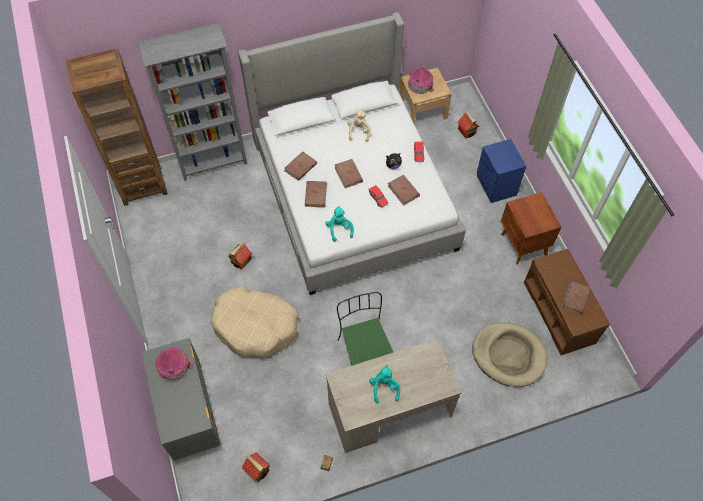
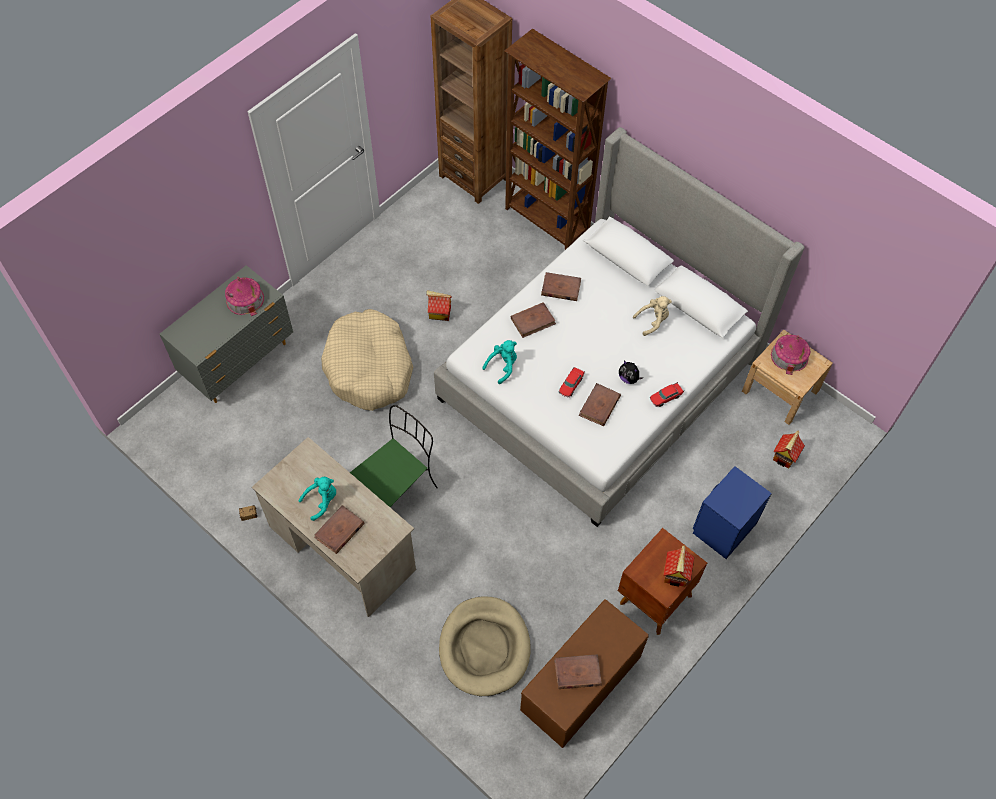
camera: 60 degrees right, 0 degrees up
grey bookcase [138,23,247,181] -> brown bookcase [504,28,612,250]
toy house [242,452,270,482] -> toy house moved to [663,545,694,587]
brown book [334,159,363,188] -> brown book moved to [314,505,365,554]

